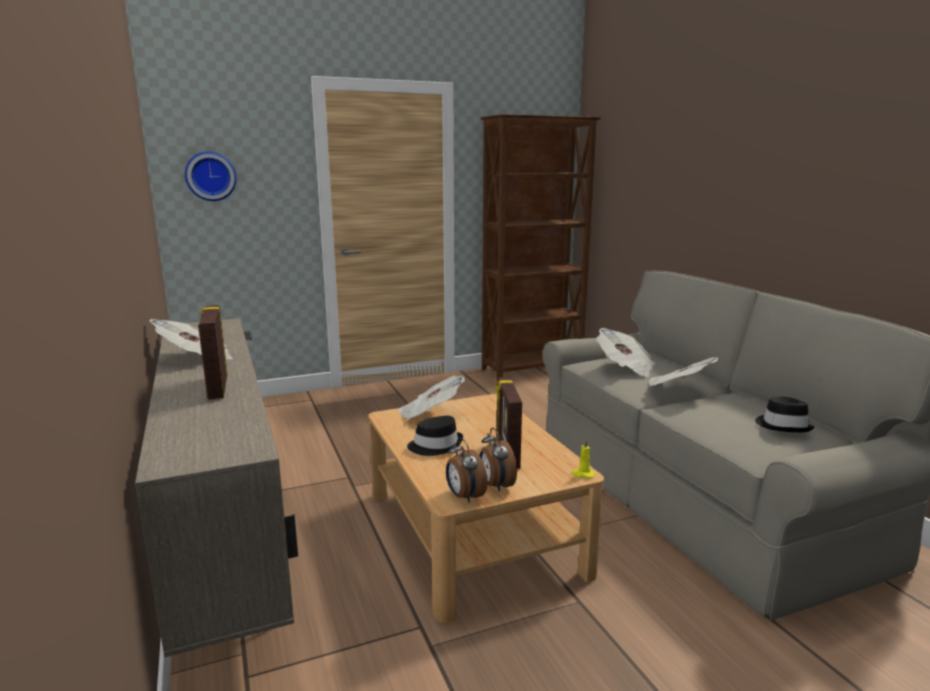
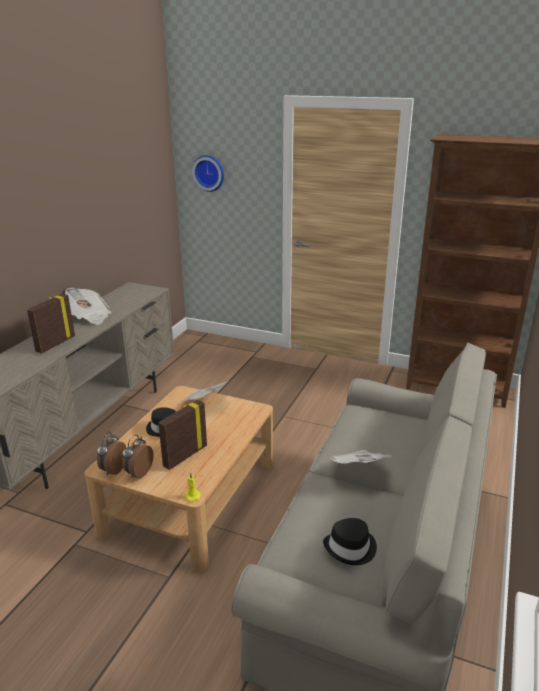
camera: 45 degrees right, 10 degrees up
newspaper [597,328,656,377] -> none

